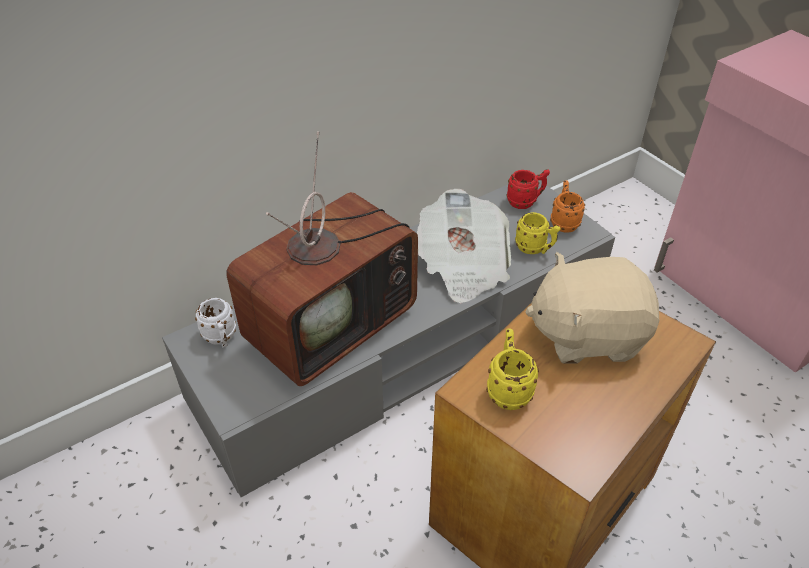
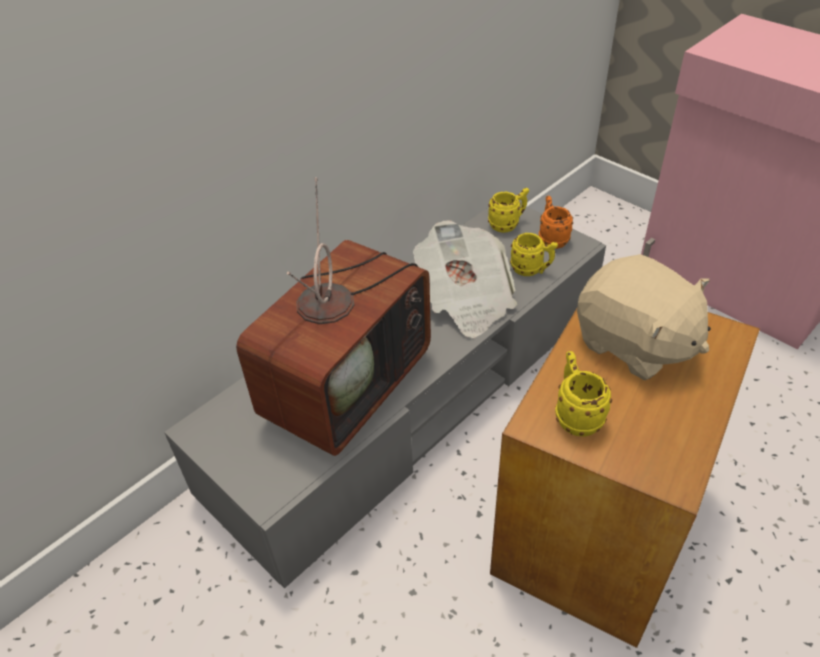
camera: 10 degrees left, 0 degrees up
white mug [195,298,236,347] -> none
red mug [506,169,550,209] -> yellow mug [488,188,529,233]
beige plush toy [525,252,659,364] -> beige plush toy turned 120 degrees counterclockwise [577,254,711,380]

